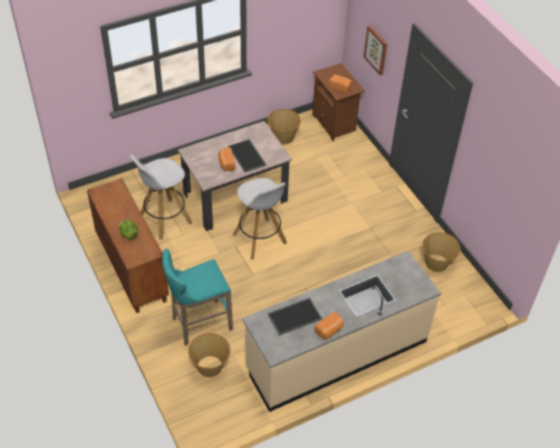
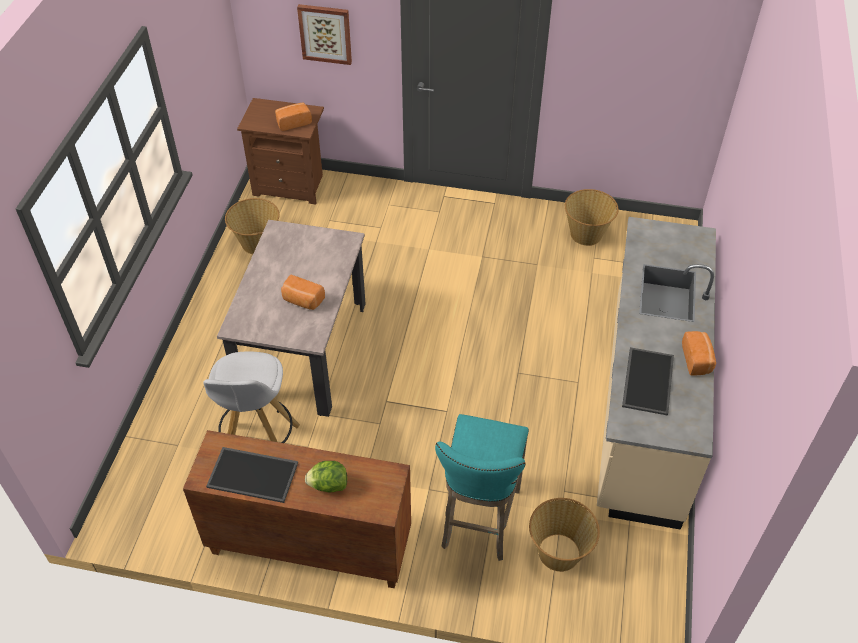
camera: 50 degrees left, 0 degrees up
tray [228,139,266,172] -> tray moved to [206,447,298,503]
white stool [233,178,287,259] -> none

